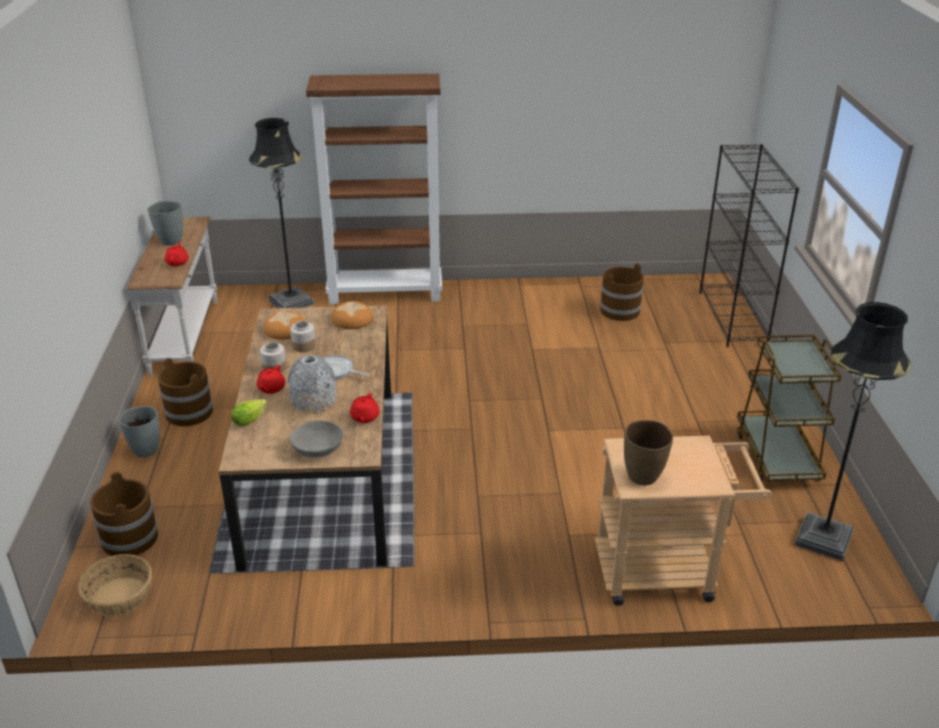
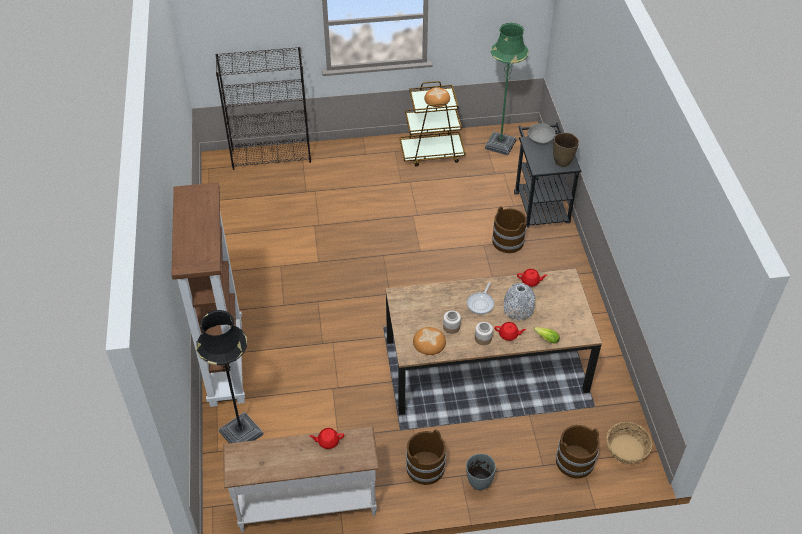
camera: 95 degrees left, 15 degrees up
grey vase [147,201,183,245] -> none
grey bowl [289,420,343,458] -> grey bowl moved to [528,123,555,145]
bread [331,301,373,329] -> bread moved to [424,87,450,107]
beige cart [595,436,772,606] -> black cart [514,122,581,227]
brown bucket [600,263,644,321] -> brown bucket moved to [492,206,527,253]
black floor lamp [795,302,911,561] -> green floor lamp [485,23,529,156]

